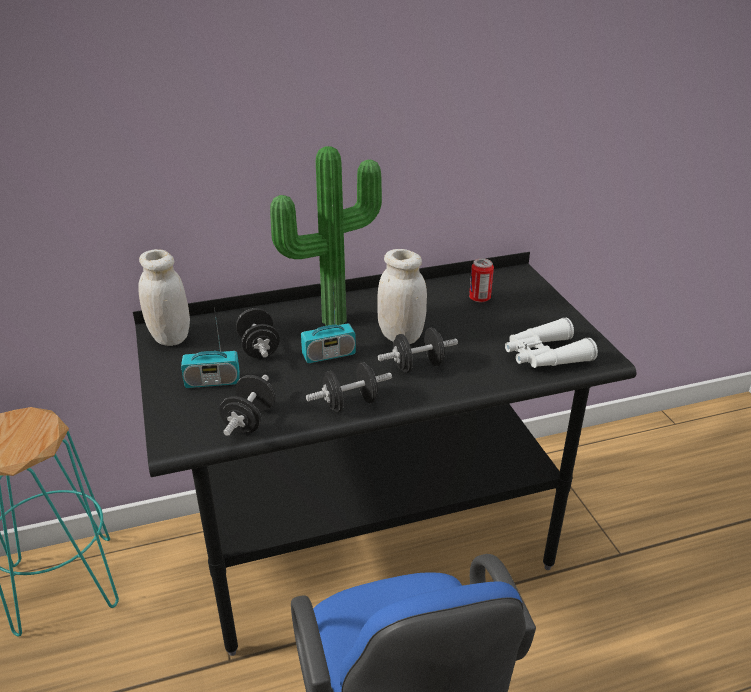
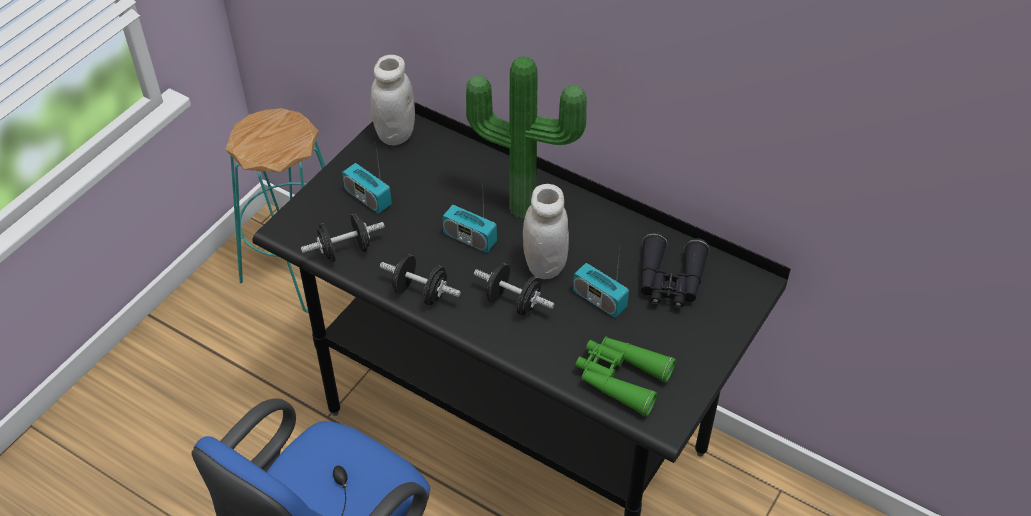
camera: 50 degrees right, 15 degrees up
black dumbbell [236,308,280,358] -> none
can [469,258,494,302] -> black binoculars [641,232,709,308]
white binoculars [505,318,598,368] -> green binoculars [575,336,676,417]
none -> radio [573,249,629,318]

